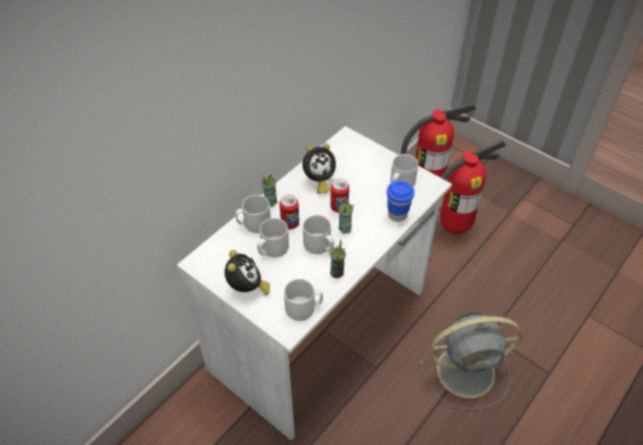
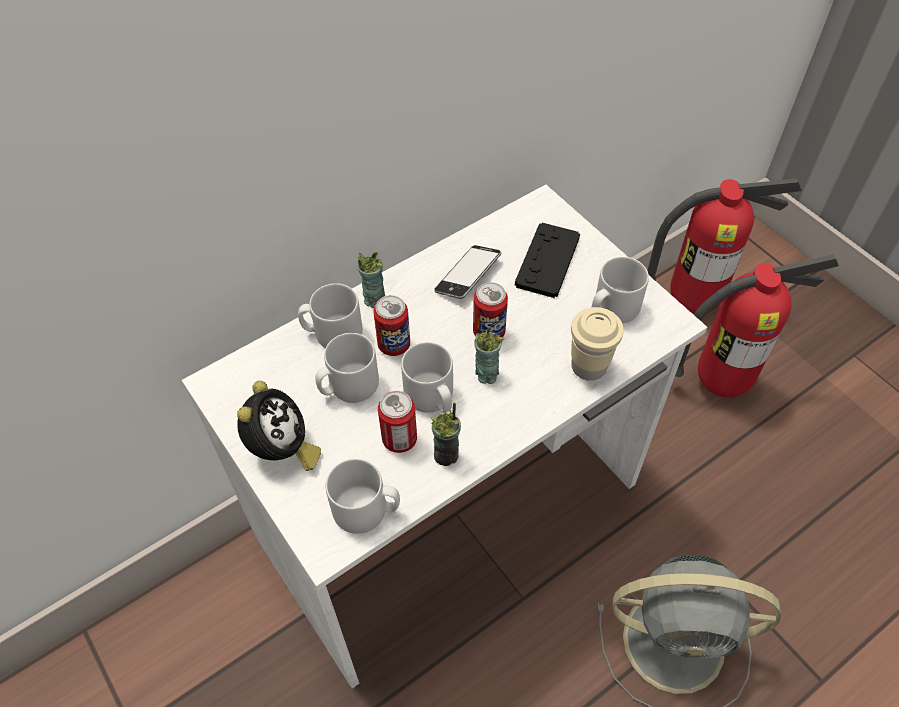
camera: 15 degrees right, 5 degrees up
alarm clock [303,143,336,194] -> phone [434,245,501,299]
blue cup [387,181,415,222] -> beige cup [571,307,624,381]
none -> can [378,391,417,453]
none -> black game controller [515,223,580,298]

